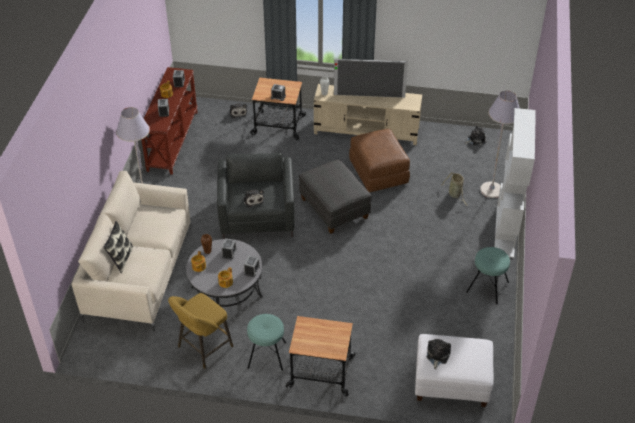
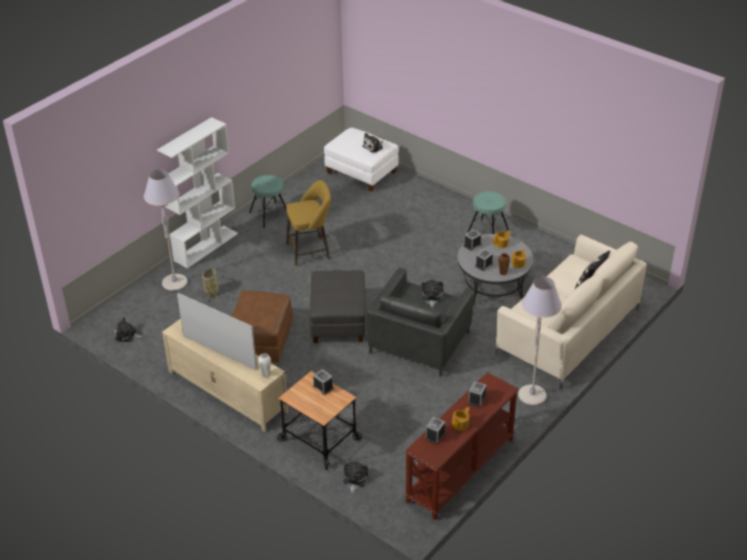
camera: 150 degrees left, 5 degrees down
yellow stool [168,293,233,369] -> yellow stool moved to [286,180,331,266]
cart [286,316,355,397] -> none

